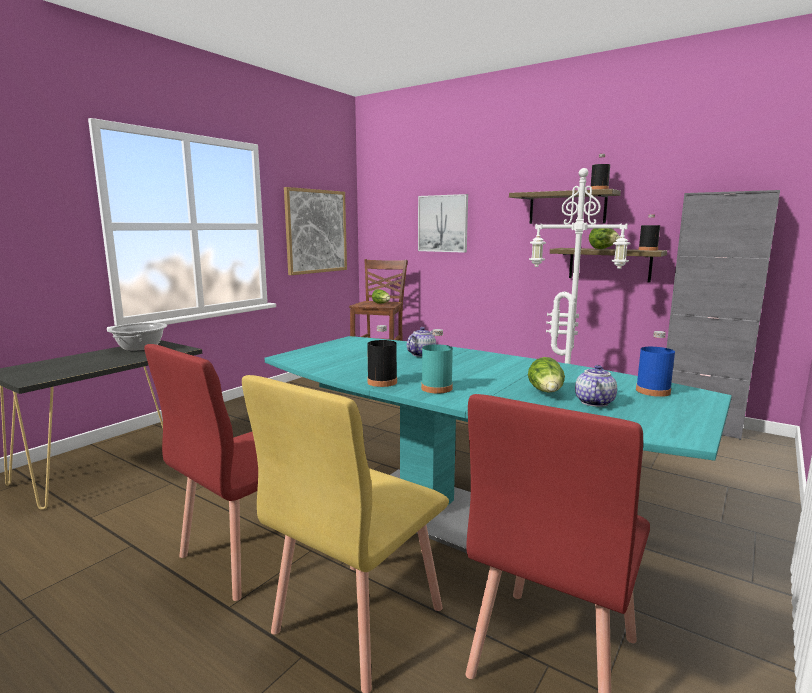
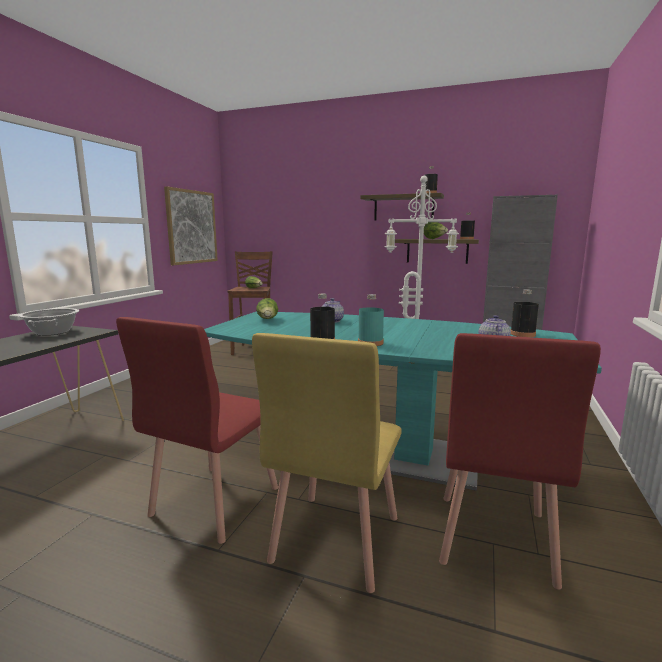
camera: 15 degrees left, 0 degrees up
picture [418,194,468,253] -> none
lettuce [528,357,565,393] -> lettuce moved to [256,298,278,319]
blue bottle [636,331,675,397] -> black bottle [511,289,539,337]

